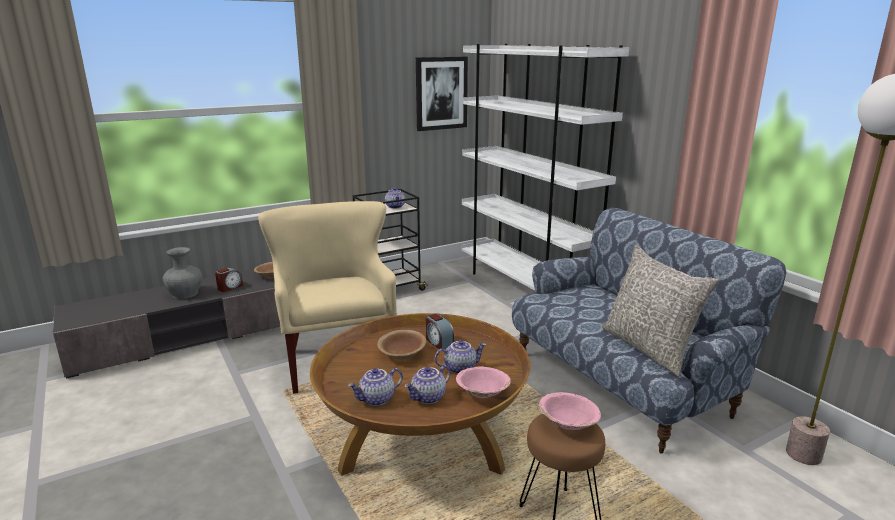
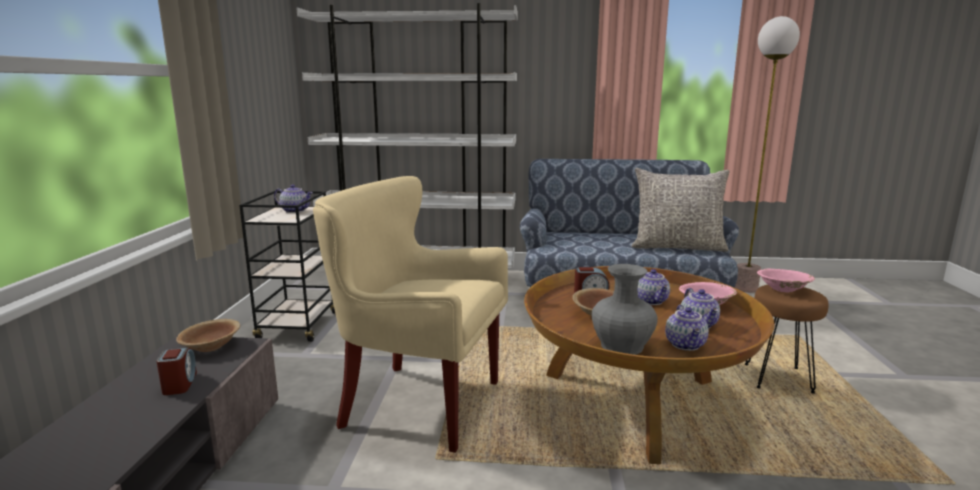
camera: 55 degrees left, 5 degrees down
grey vase [163,247,202,299] -> grey vase moved to [592,264,657,355]
picture [416,57,468,131] -> none
teapot [434,340,486,374] -> teapot turned 150 degrees clockwise [638,269,670,305]

